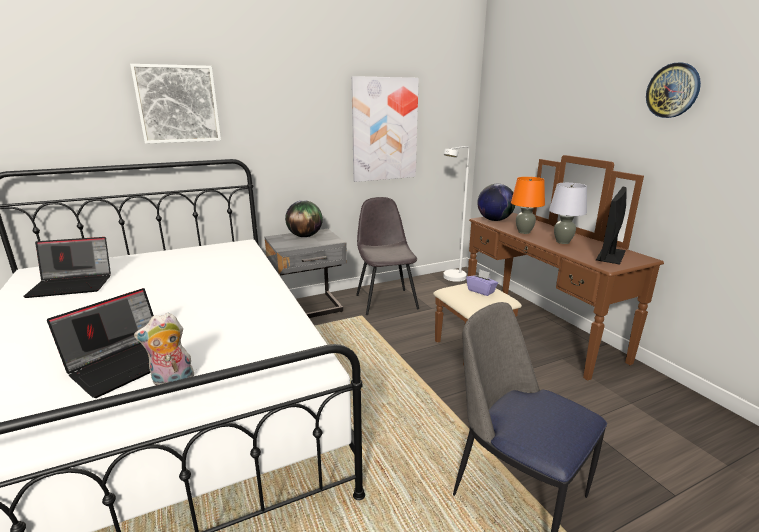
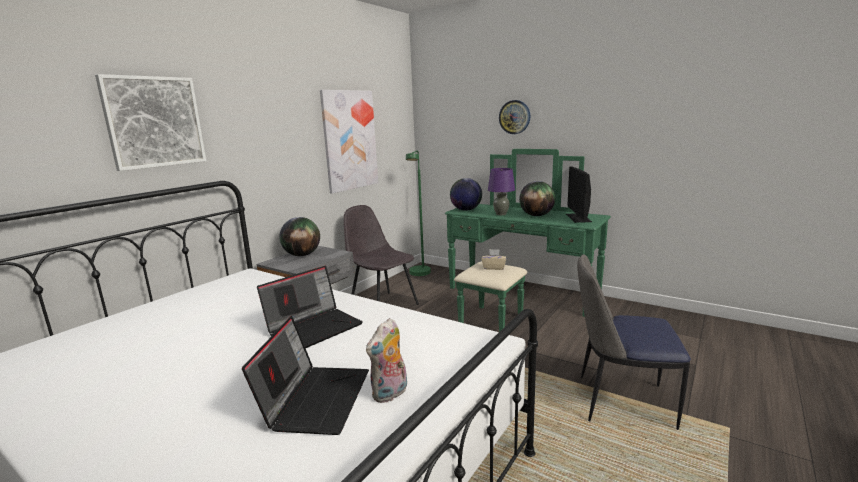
camera: 30 degrees left, 5 degrees down
laptop [23,237,111,298] -> laptop moved to [257,266,363,348]
brown dresser [433,155,664,381] -> green dresser [445,149,611,332]
white floor lamp [443,146,469,282] -> green floor lamp [406,150,431,276]
purple tissue box [466,270,498,296] -> beige tissue box [481,249,506,270]
orange table lamp [511,177,545,234] -> purple table lamp [488,168,515,215]
grey table lamp [549,183,587,244] -> globe [519,181,555,216]
wall clock [646,62,701,118] -> wall clock moved to [499,100,530,134]

